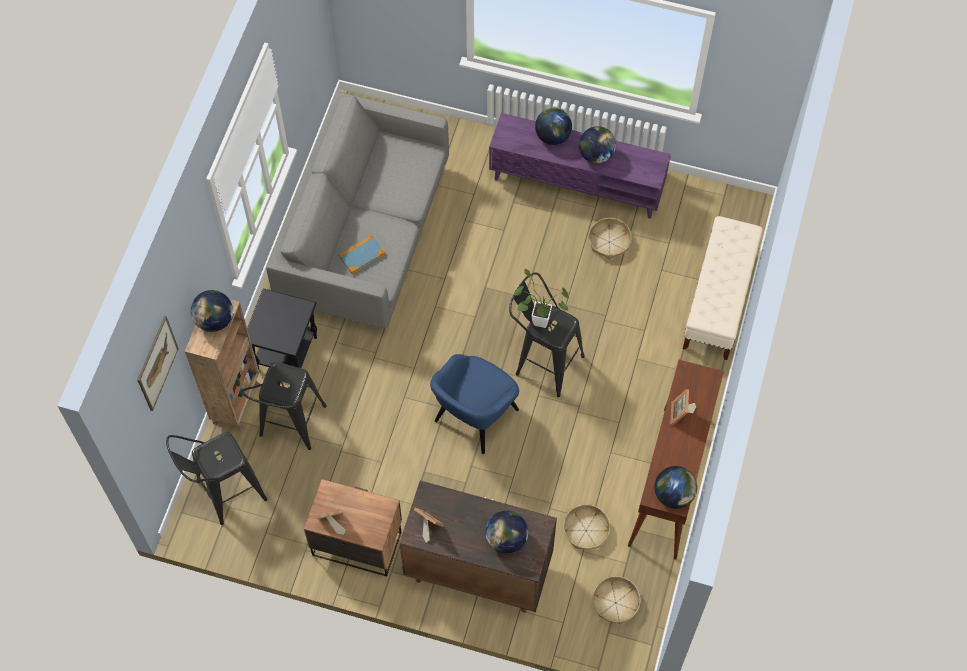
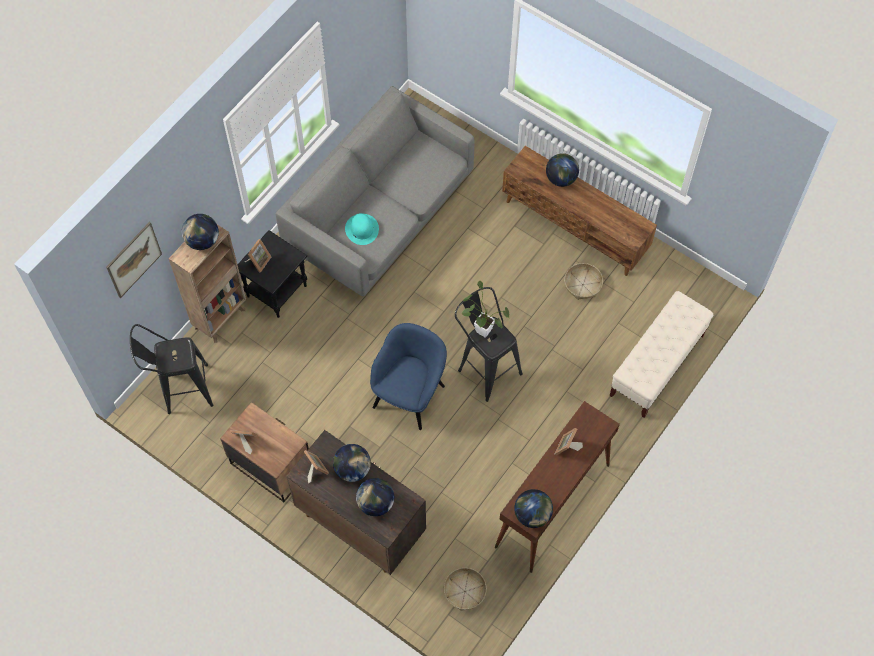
camera: 20 degrees right, 0 degrees up
black stool [241,362,327,450] -> none
book [338,235,386,275] -> turquoise hat [345,213,379,245]
blue armchair [430,354,519,454] -> blue armchair turned 150 degrees clockwise [370,323,447,430]
purple tv stand [489,113,671,219] -> brown tv stand [502,146,657,276]
basket [563,504,610,550] -> none
globe [579,126,616,164] -> globe moved to [333,444,371,482]
none -> picture frame [245,239,271,273]

